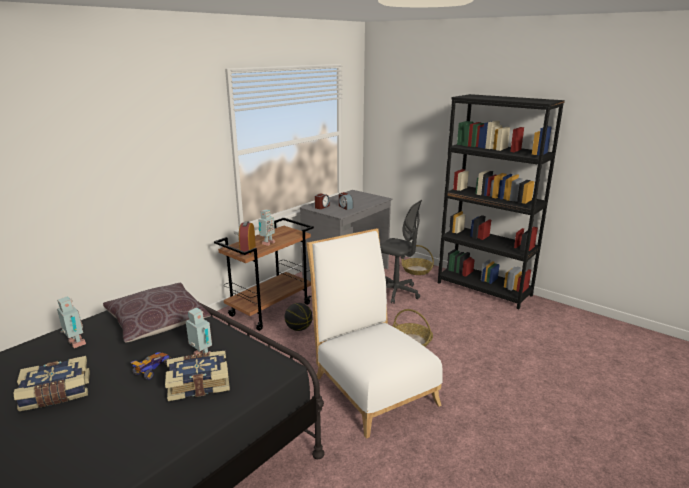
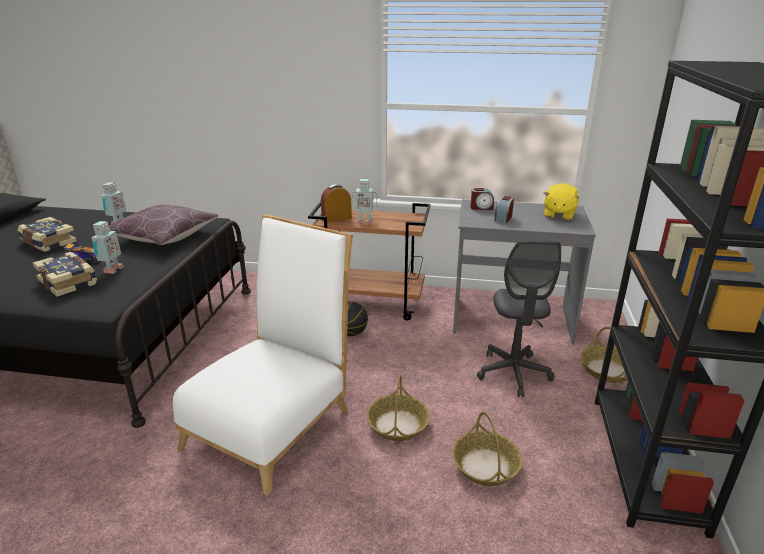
camera: 60 degrees right, 5 degrees up
none -> basket [452,412,523,486]
none -> yellow plush toy [544,183,580,220]

